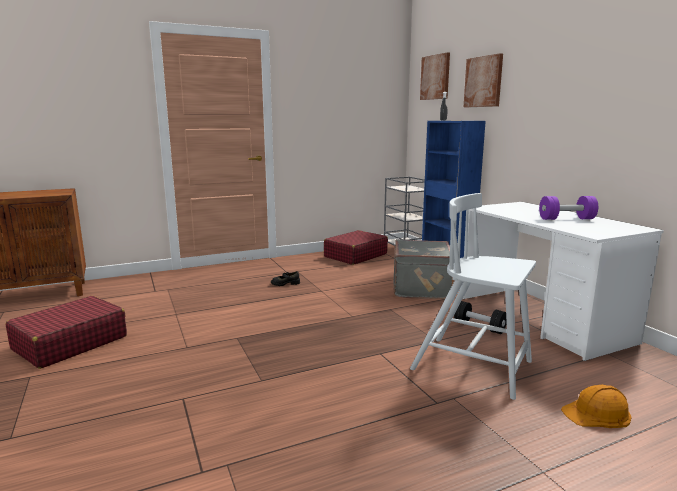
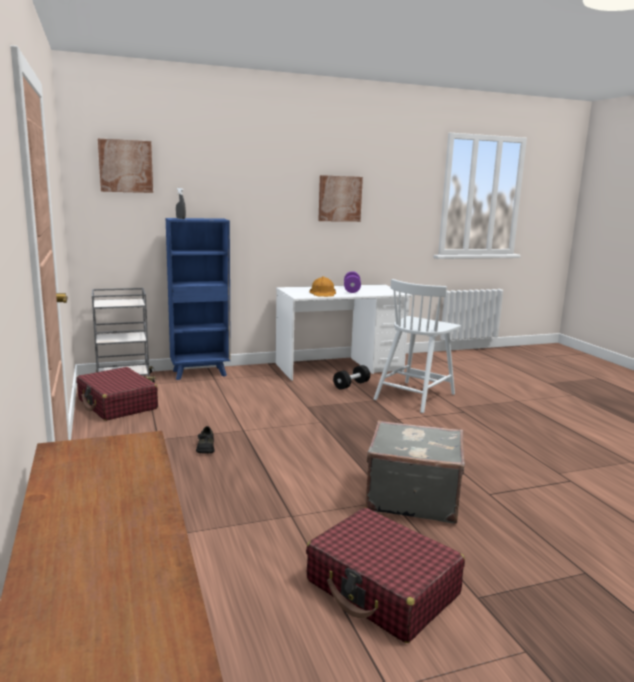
camera: 85 degrees left, 0 degrees up
grey suitcase [394,239,453,299] -> grey suitcase moved to [365,421,465,523]
picture [464,53,503,107] -> picture moved to [318,175,363,222]
orange hard hat [561,385,632,428] -> orange hard hat moved to [310,276,336,297]

